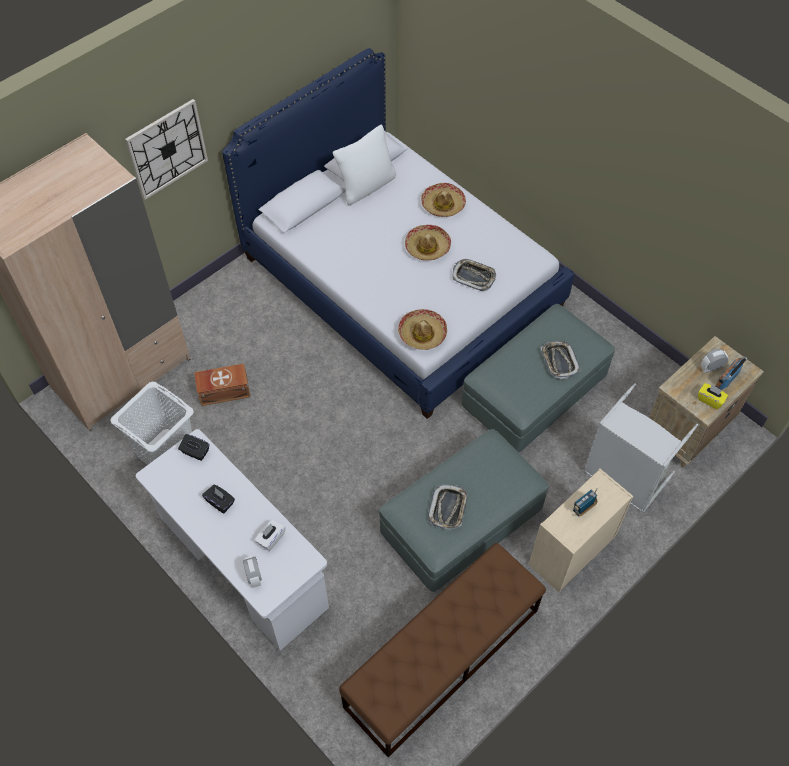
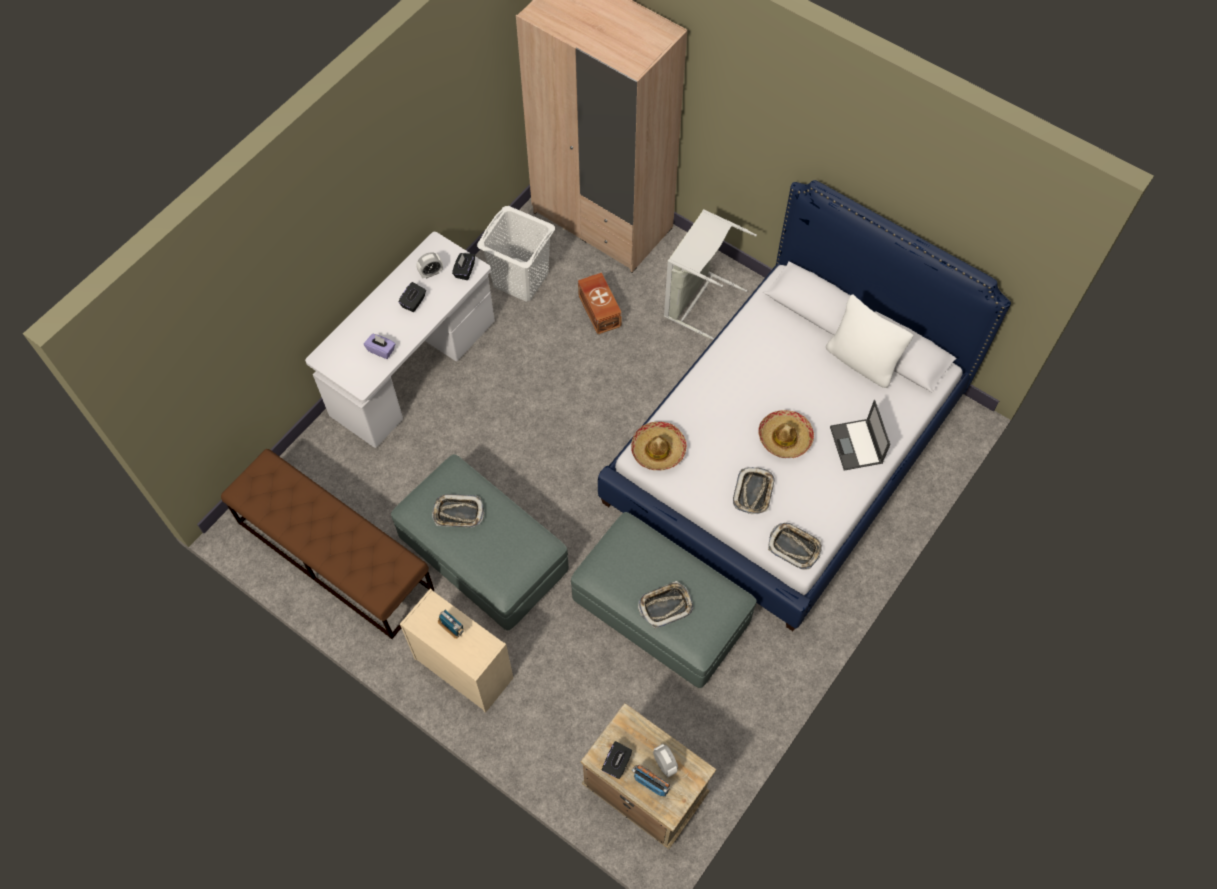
camera: 80 degrees right, 5 degrees up
wall clock [125,99,208,200] -> none
alarm clock [243,556,262,588] -> alarm clock moved to [416,252,443,279]
white tissue box [255,519,286,551] -> purple tissue box [364,334,396,359]
hat [421,183,466,217] -> laptop [830,400,891,471]
grey laundry basket [583,383,698,513] -> grey laundry basket moved to [664,209,757,340]
yellow tissue box [698,383,728,409] -> black tissue box [602,741,632,779]
none -> tray [768,523,822,570]

